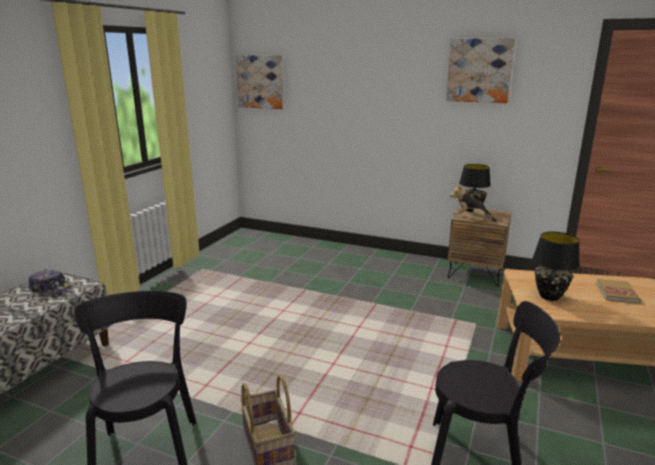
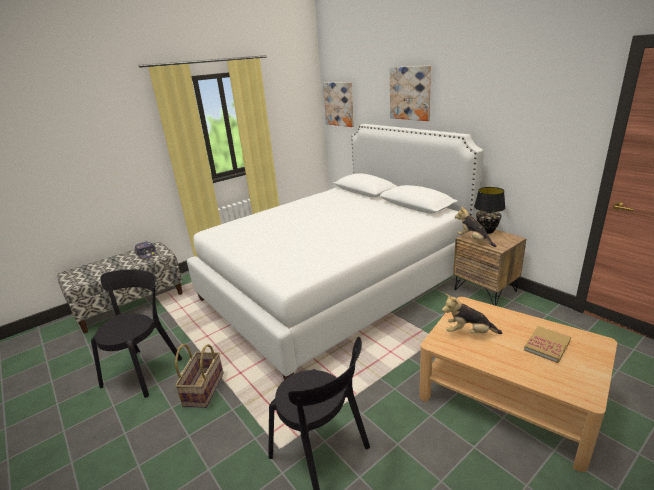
camera: 30 degrees right, 5 degrees up
picture [446,38,515,103] -> picture moved to [390,66,431,121]
black table lamp [532,232,580,301] -> plush toy [442,294,502,334]
none -> white bed [187,124,484,380]

